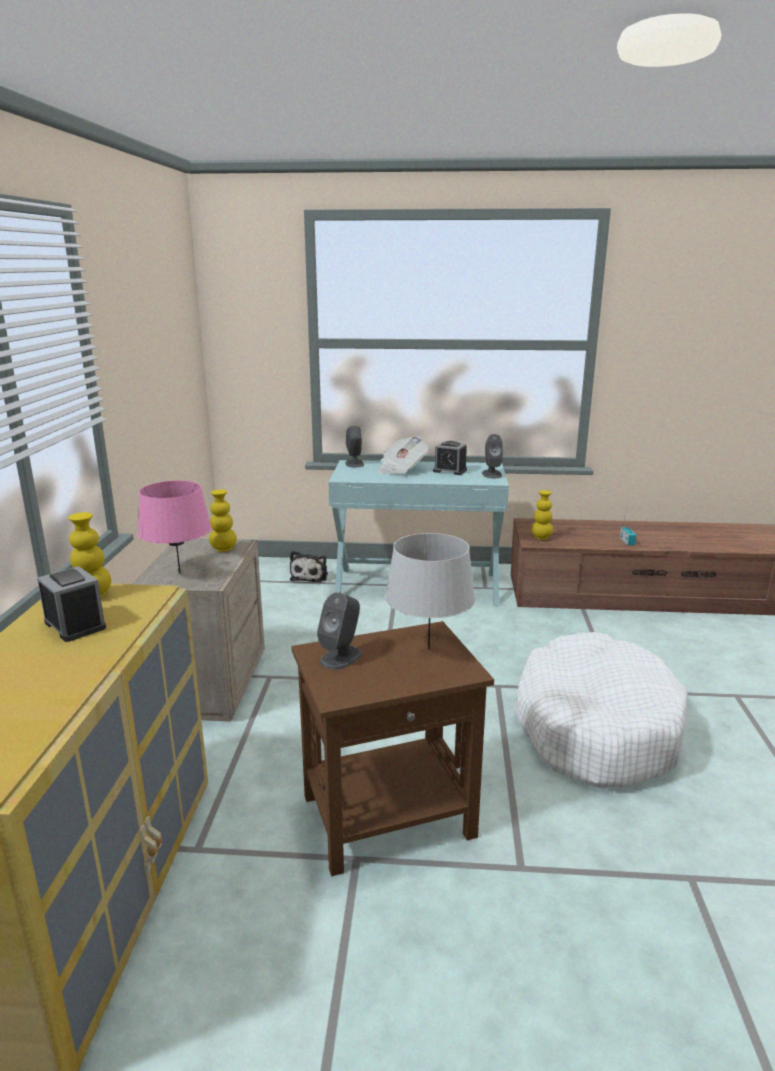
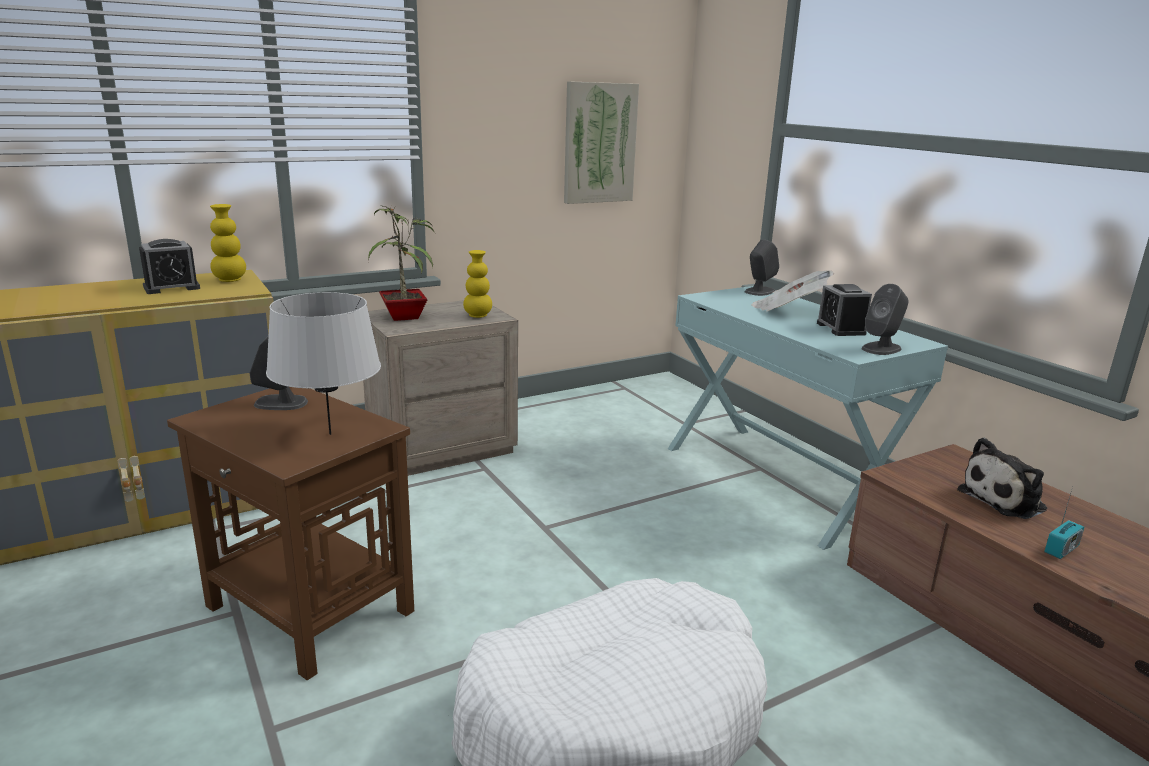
camera: 55 degrees right, 0 degrees up
alarm clock [37,566,106,642] -> alarm clock turned 45 degrees clockwise [139,239,200,294]
pink table lamp [138,481,212,574] -> potted plant [368,205,434,321]
plush toy [290,551,328,583] -> plush toy moved to [957,438,1047,519]
yellow vase [531,490,553,540] -> none
none -> picture [564,81,639,204]

